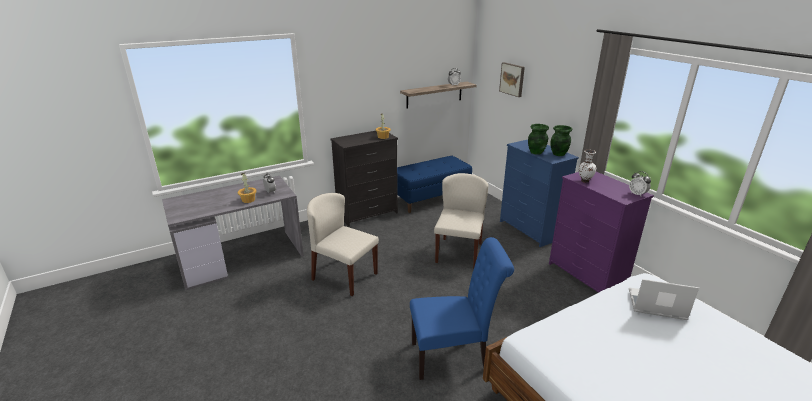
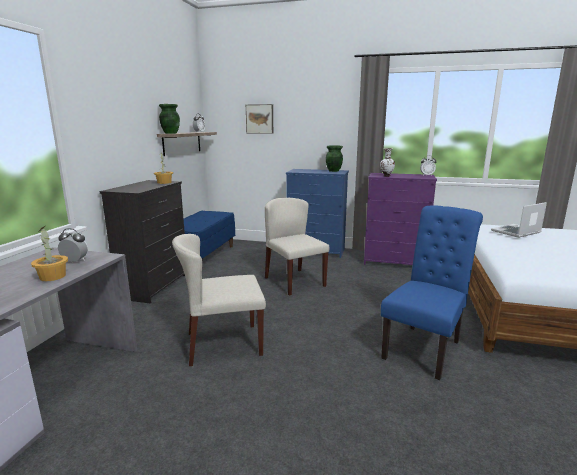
camera: 45 degrees left, 10 degrees down
green vase [528,124,549,155] -> green vase moved to [159,104,180,134]

